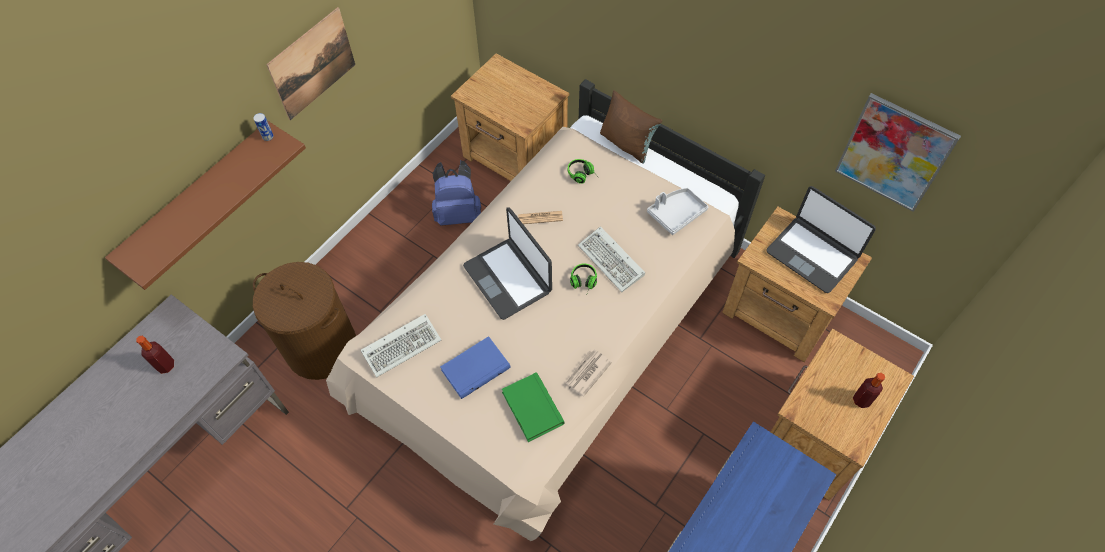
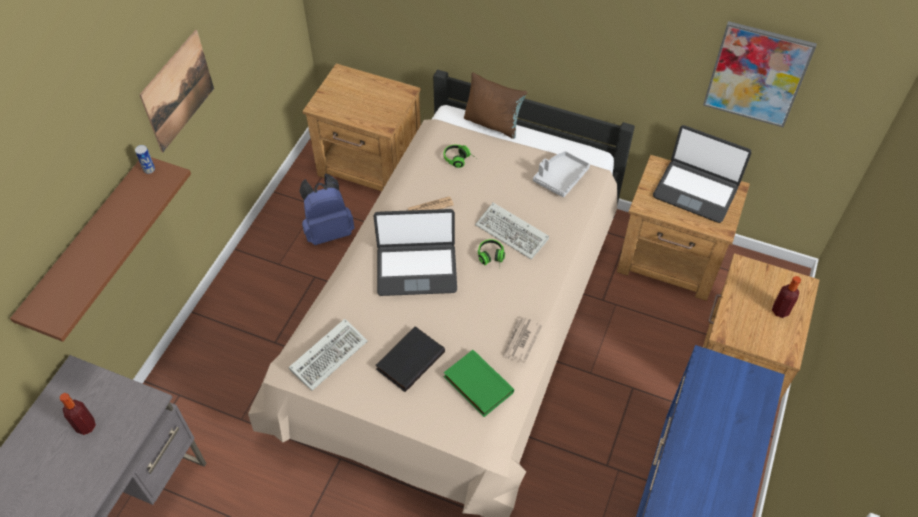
camera: 15 degrees left, 5 degrees down
brown laundry basket [253,262,356,380] -> none
blue book [440,336,511,399] -> black book [376,326,445,392]
laptop [463,207,552,320] -> laptop turned 45 degrees counterclockwise [373,209,457,296]

